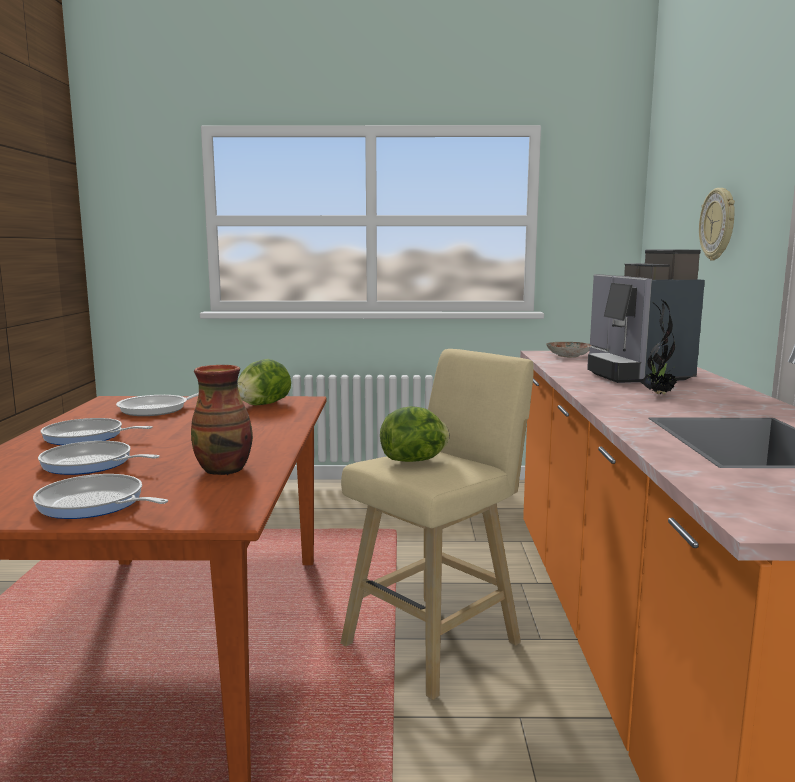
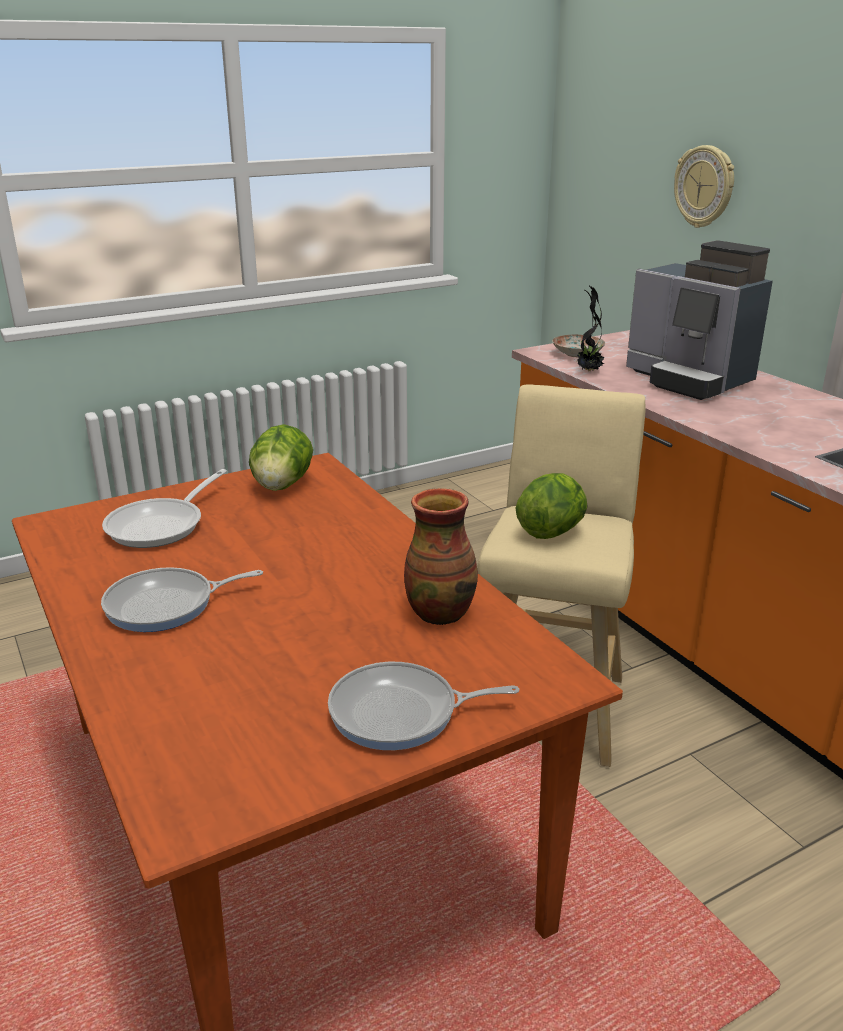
camera: 30 degrees left, 15 degrees up
frying pan [38,441,160,475] -> none
potted plant [641,300,677,394] -> potted plant moved to [575,286,604,371]

